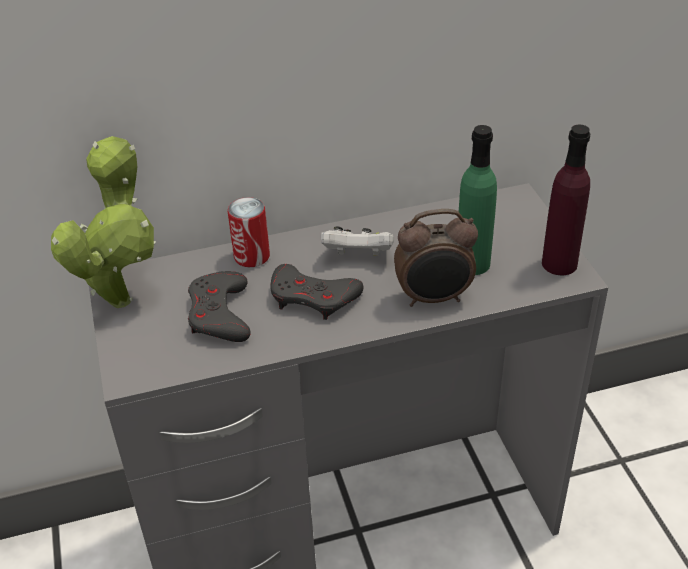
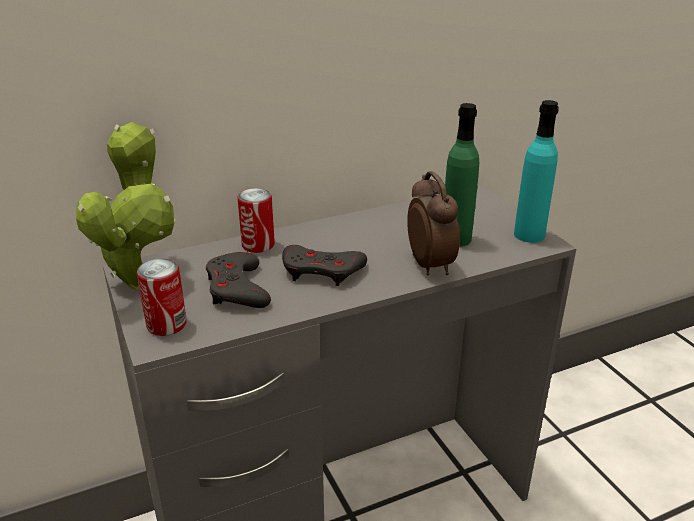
camera: 10 degrees left, 10 degrees down
white game controller [321,226,394,256] -> none
alarm clock [394,209,478,307] -> alarm clock turned 90 degrees counterclockwise [407,171,460,275]
purple bottle [542,124,590,275] -> turquoise bottle [514,100,559,243]
none -> can [137,258,187,336]

